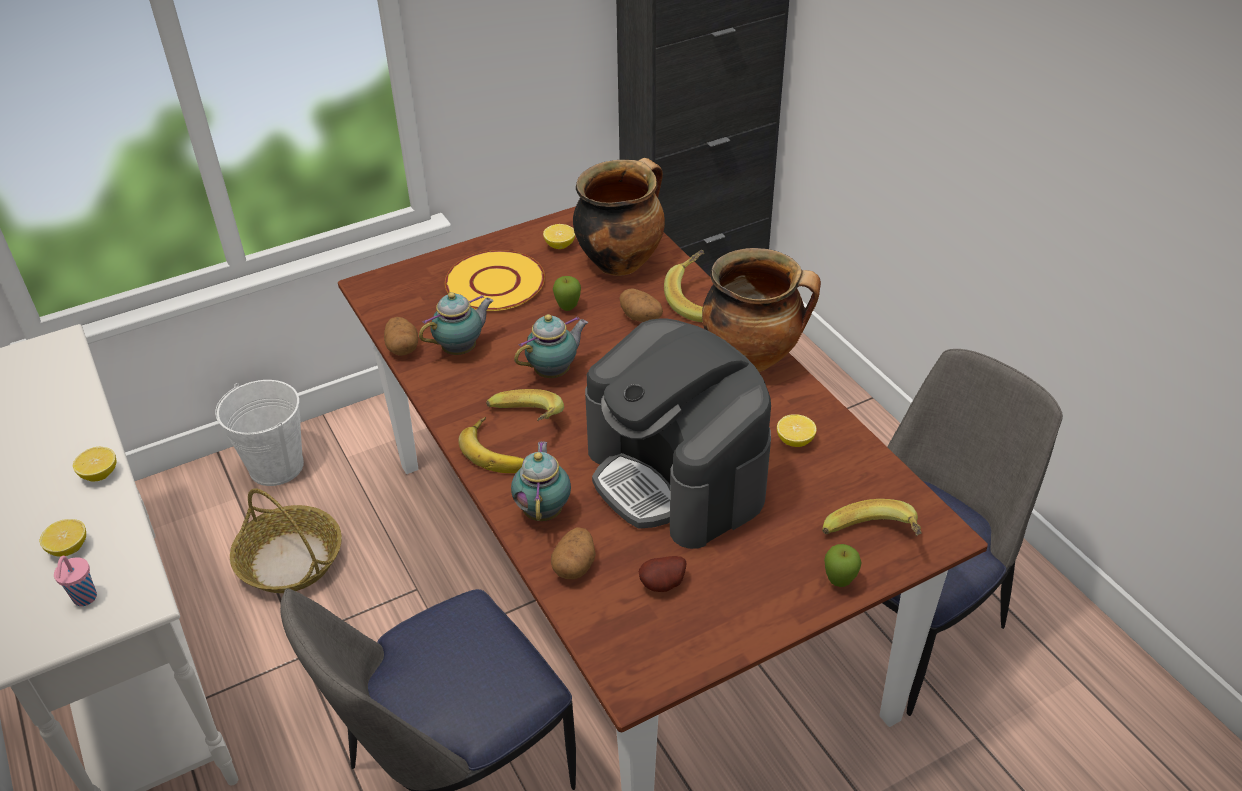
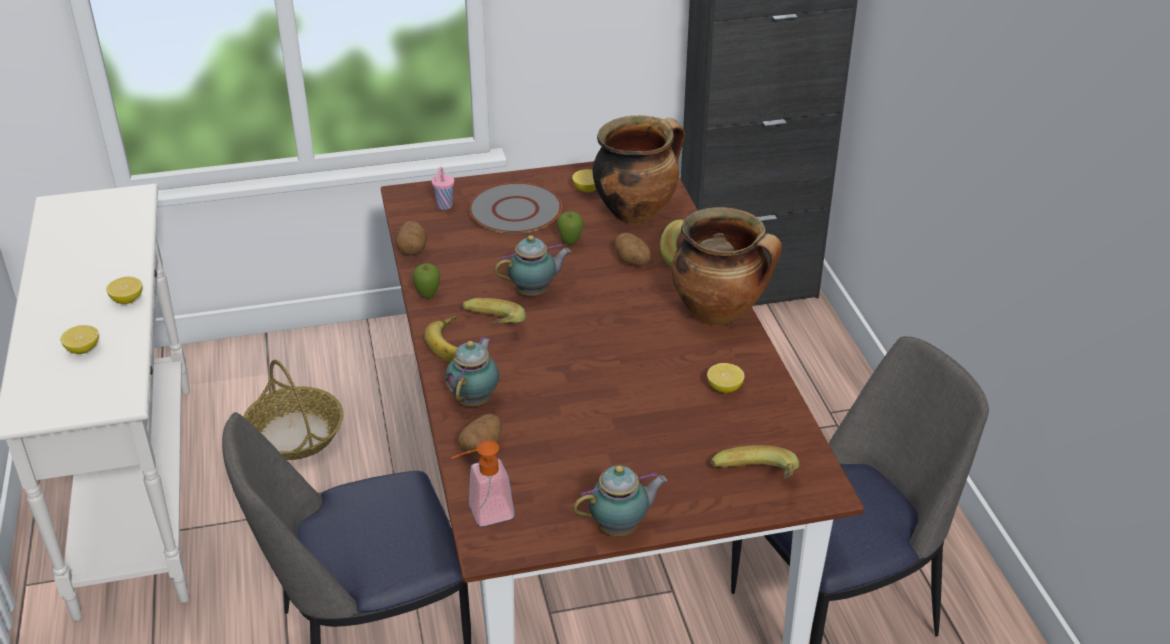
camera: 15 degrees right, 5 degrees down
pink cup [54,556,97,606] -> pink cup moved to [432,167,454,210]
white bucket [215,380,304,486] -> none
teapot [419,292,493,355] -> teapot moved to [573,465,668,536]
yellow plate [445,250,545,311] -> grey plate [469,183,562,234]
coffee machine [585,319,771,549] -> none
potato [639,556,686,592] -> none
apple [824,544,862,587] -> apple moved to [412,263,440,299]
none -> soap dispenser [451,440,514,526]

